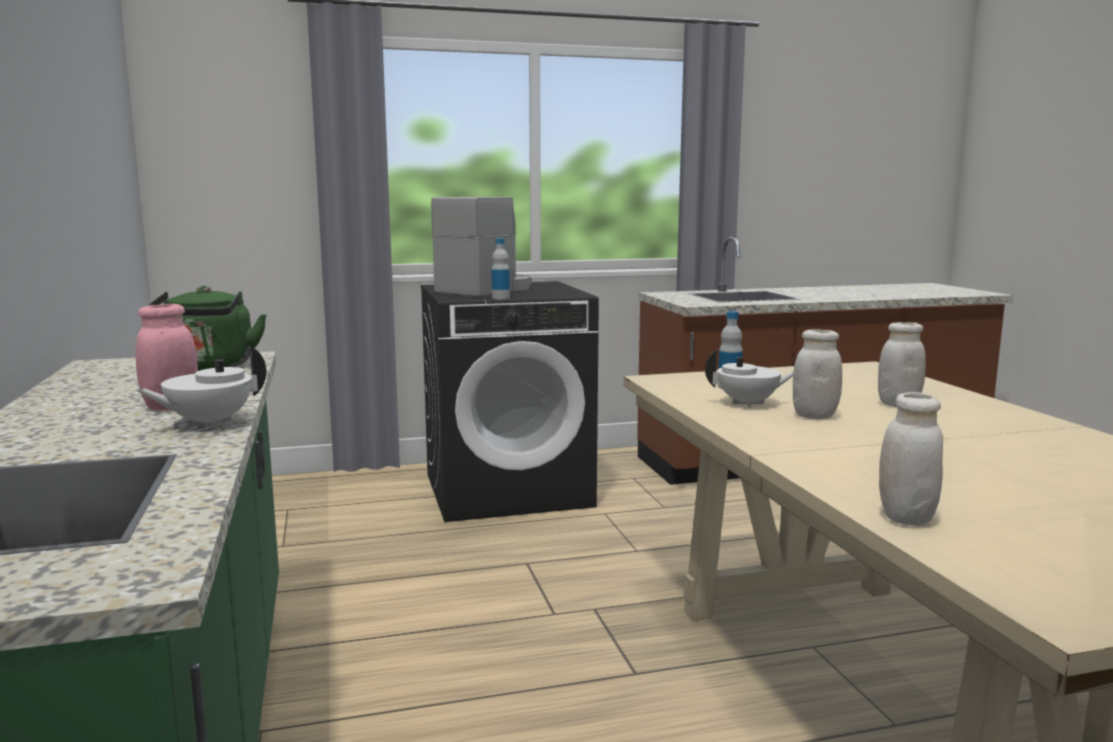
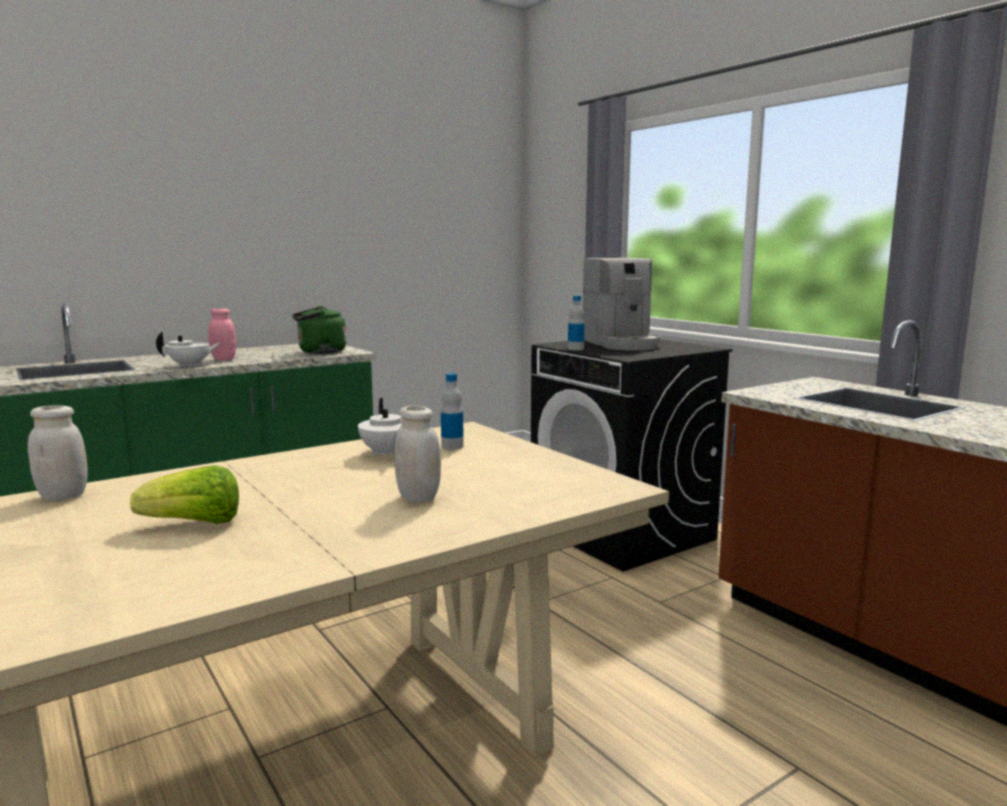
camera: 70 degrees right, 0 degrees up
white teapot [136,346,266,428] -> white teapot turned 120 degrees clockwise [156,331,221,368]
coffee machine [431,197,532,297] -> coffee machine turned 60 degrees clockwise [582,258,661,351]
white jar [793,329,842,419] -> none
none -> lettuce [130,465,239,524]

